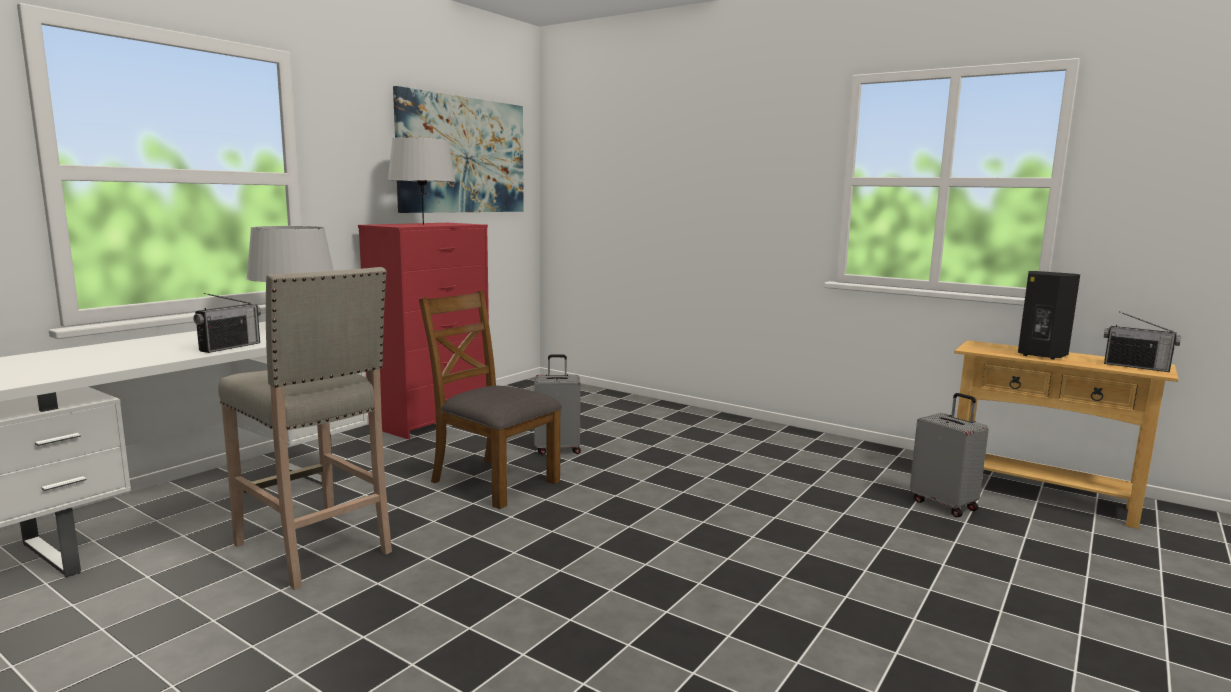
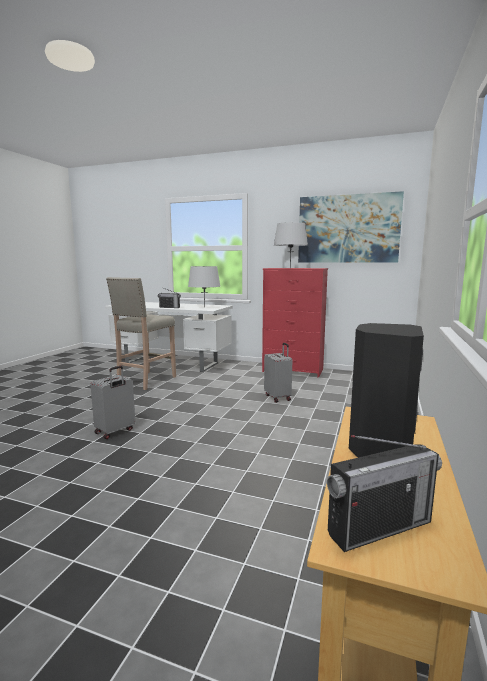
camera: 75 degrees right, 0 degrees up
brown chair [419,290,562,509] -> none
grey suitcase [910,393,989,517] -> grey suitcase moved to [90,366,135,439]
radio [1104,311,1181,372] -> radio turned 135 degrees counterclockwise [327,435,442,552]

